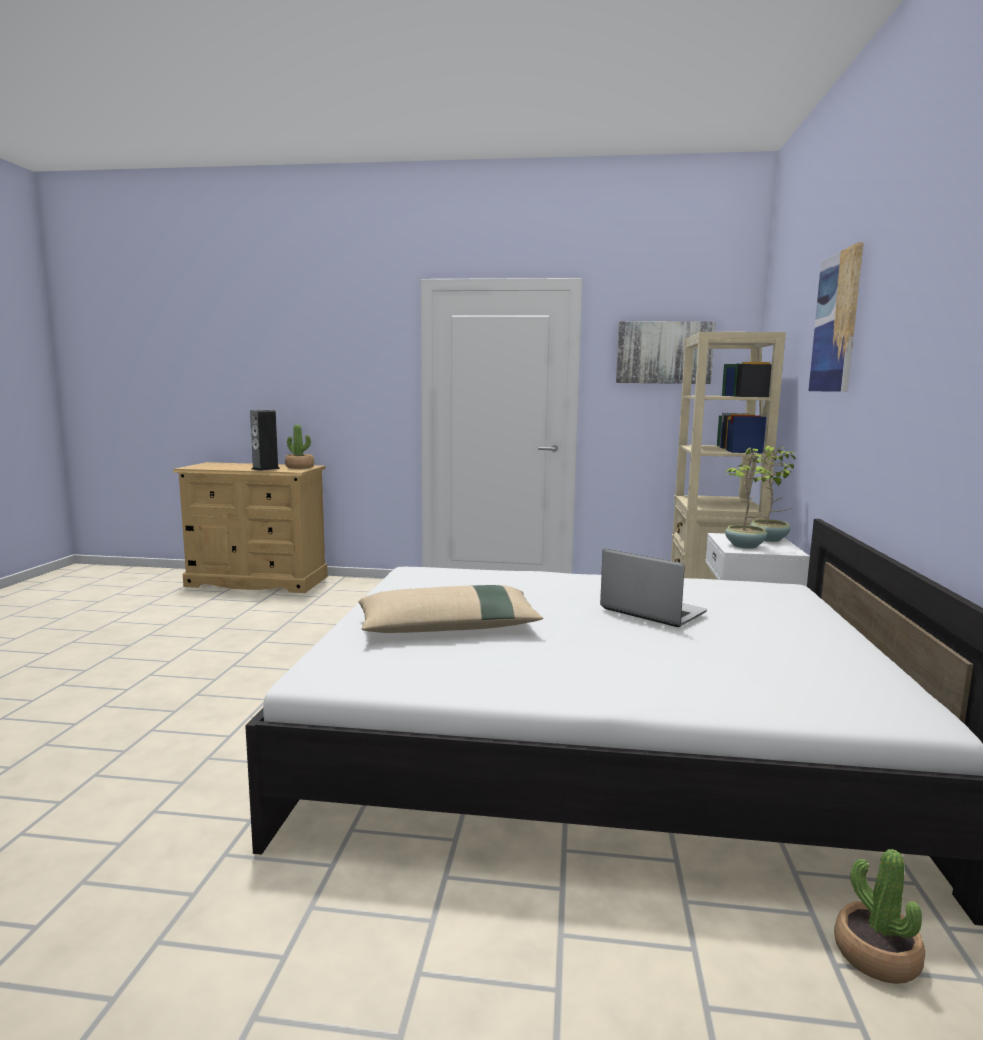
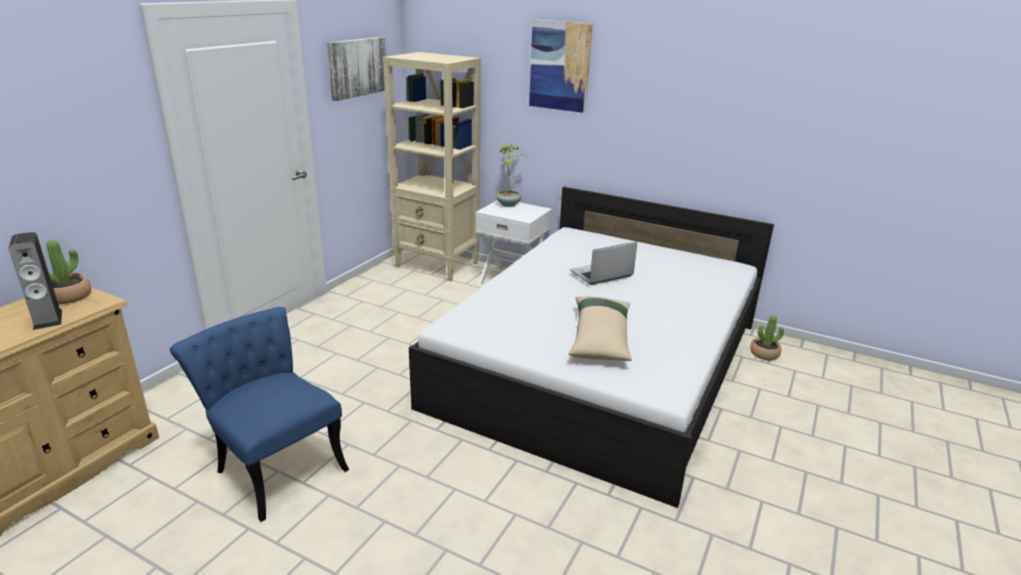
camera: 70 degrees left, 15 degrees up
potted plant [724,448,788,549] -> none
none -> blue chair [170,307,349,522]

